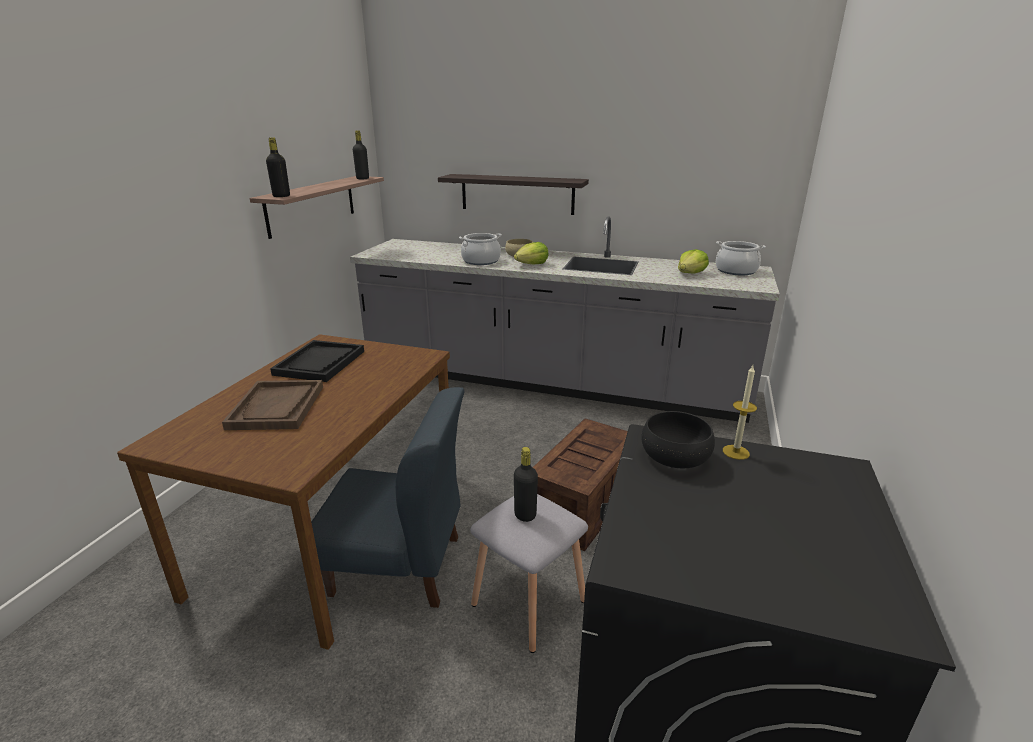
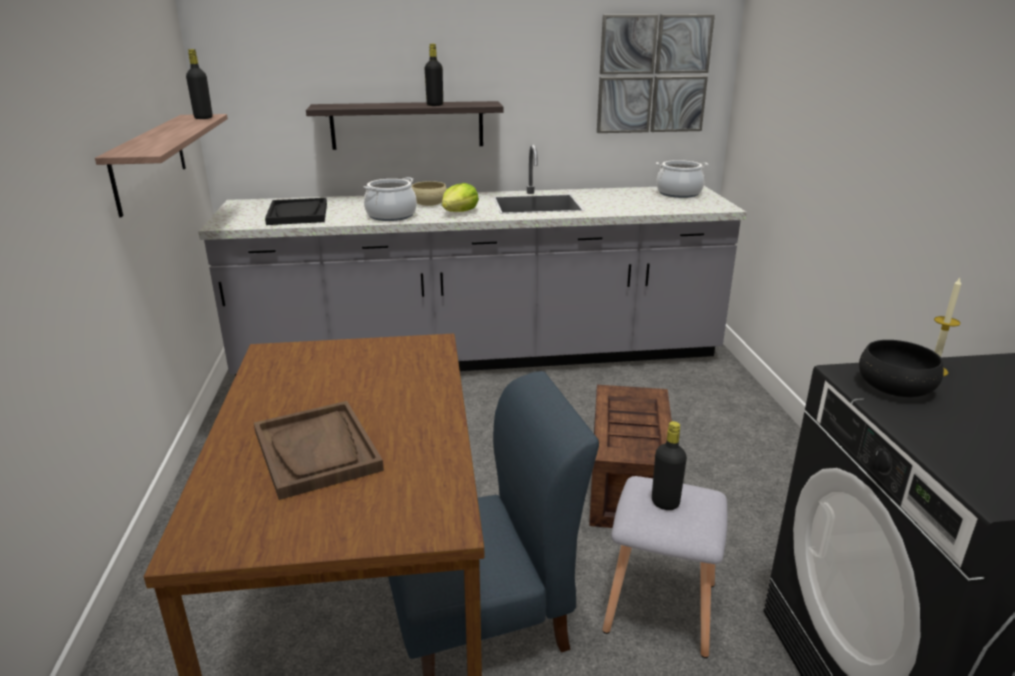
camera: 25 degrees left, 0 degrees up
black bottle [266,137,290,197] -> black bottle moved to [425,44,443,106]
black tray [270,340,364,382] -> black tray moved to [265,198,327,225]
lettuce [678,249,709,273] -> none
none -> picture [597,14,715,133]

